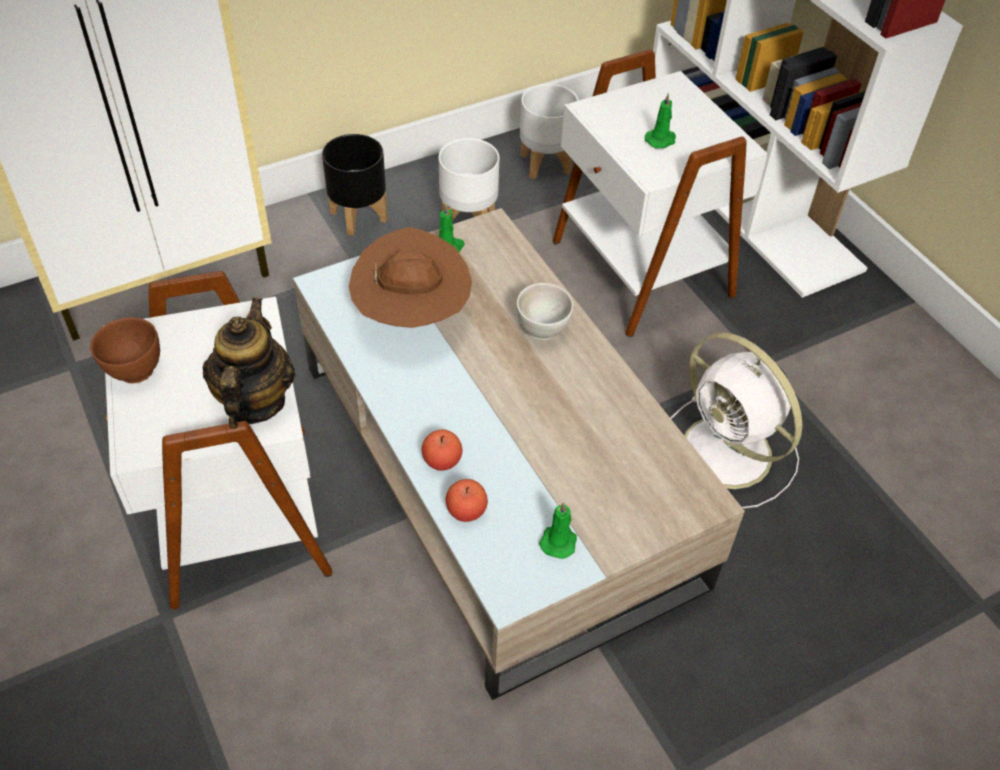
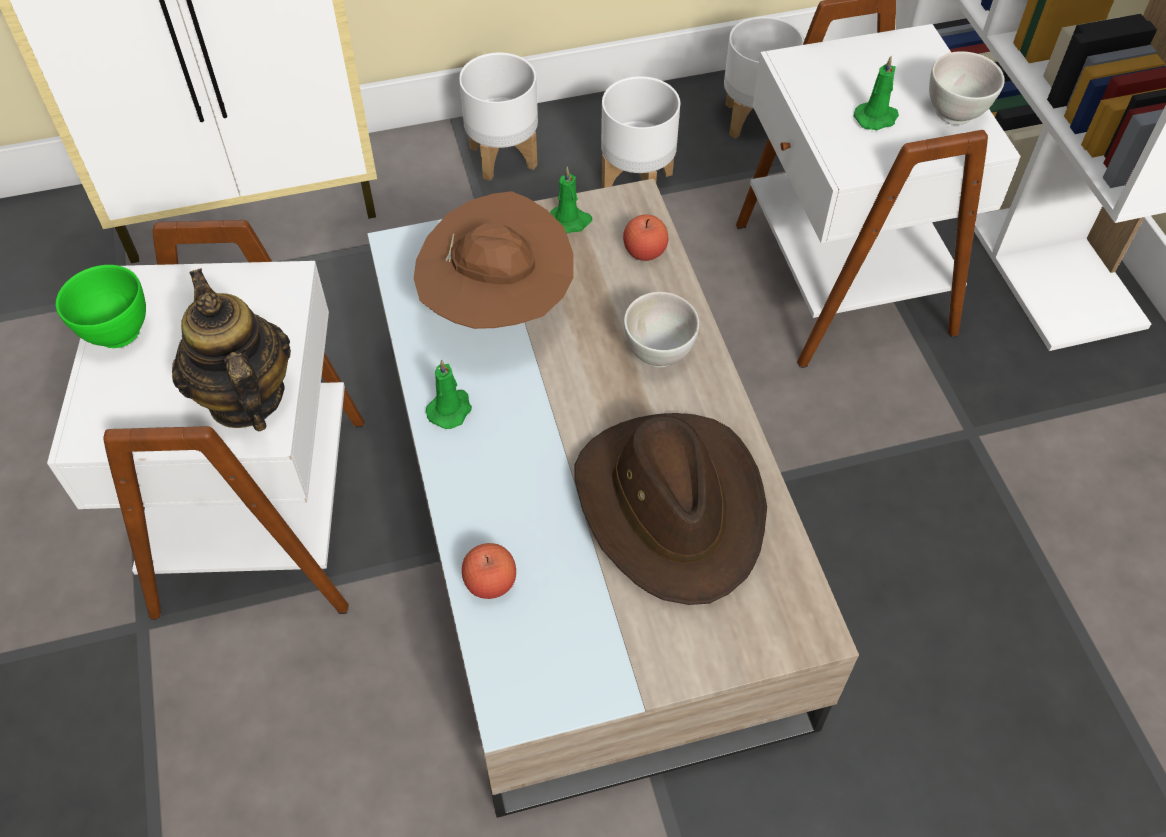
camera: 15 degrees right, 5 degrees up
brown bowl [90,317,160,383] -> green bowl [56,265,146,348]
teapot [203,297,295,429] -> teapot turned 45 degrees counterclockwise [172,268,291,431]
black planter [322,134,388,236] -> white planter [459,52,538,181]
apple [421,429,462,471] -> apple moved to [623,214,668,261]
green candle [539,502,577,559] -> green candle moved to [426,360,472,429]
white fan [670,333,802,509] -> none
none -> brown hat [574,413,767,605]
none -> white bowl [929,51,1005,125]

